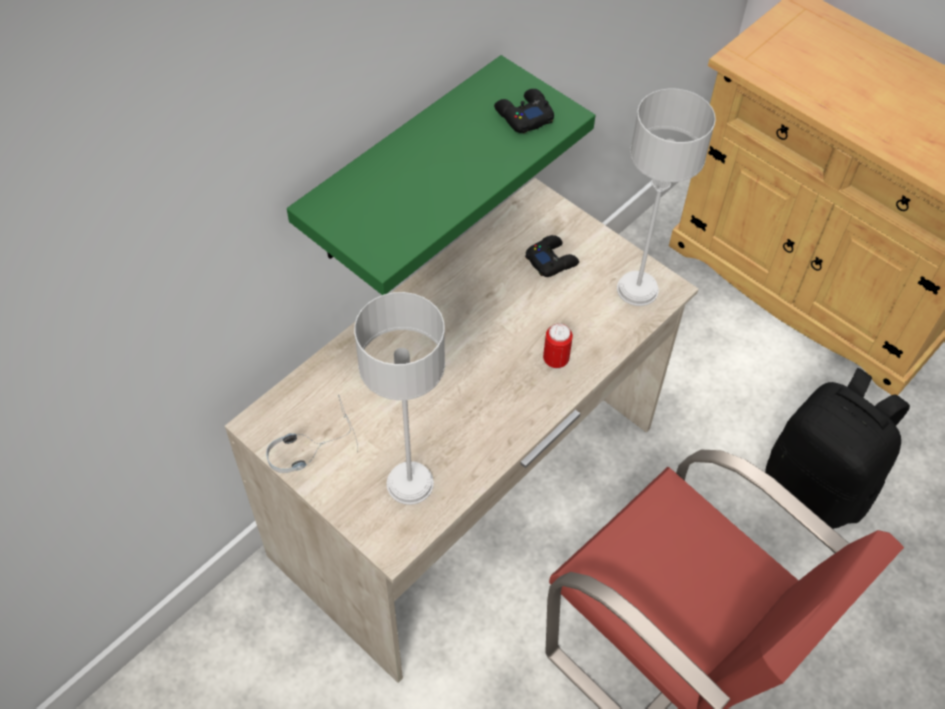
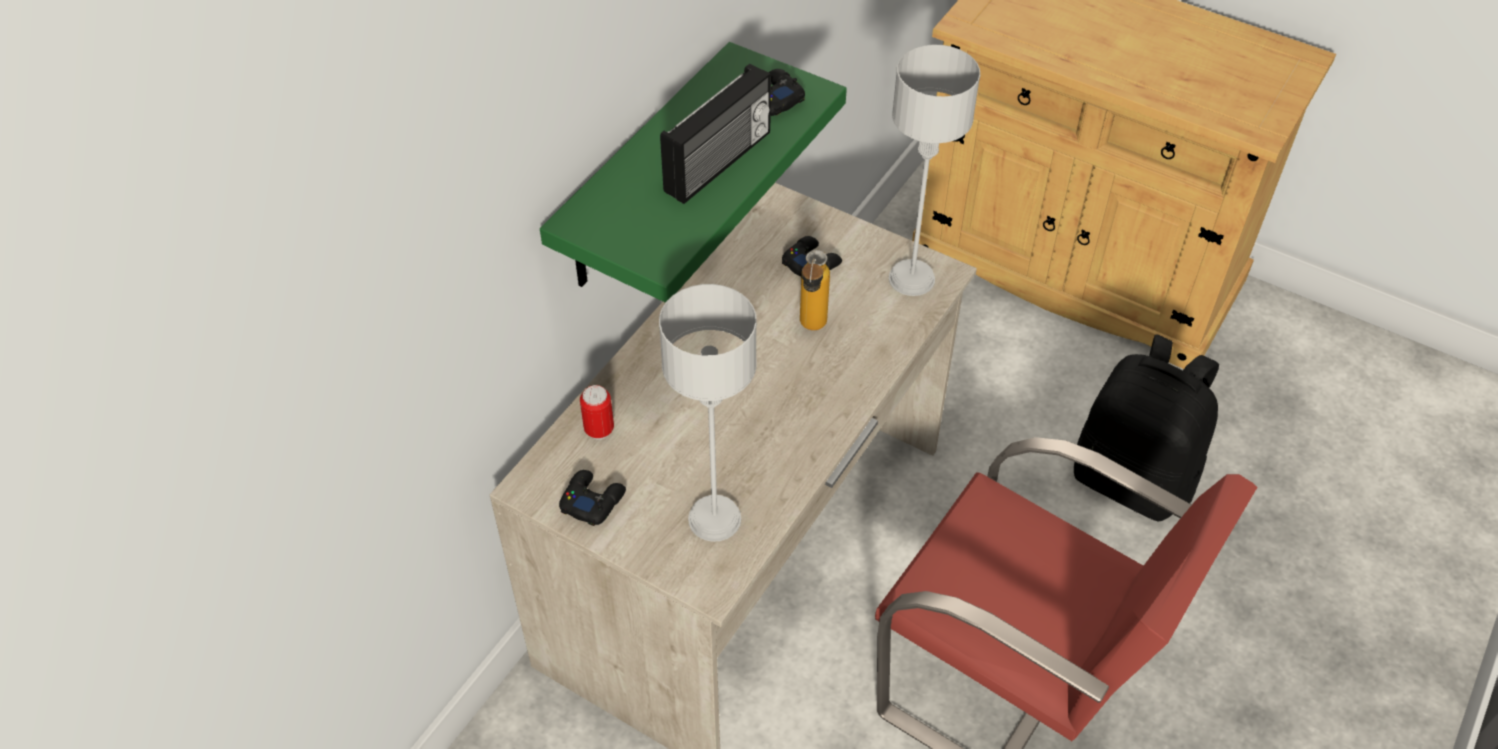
camera: 10 degrees left, 5 degrees down
headphones [266,395,358,473] -> black game controller [559,470,626,526]
can [543,323,573,369] -> can moved to [580,385,614,440]
none -> radio [660,64,771,204]
none -> bottle [800,250,830,330]

